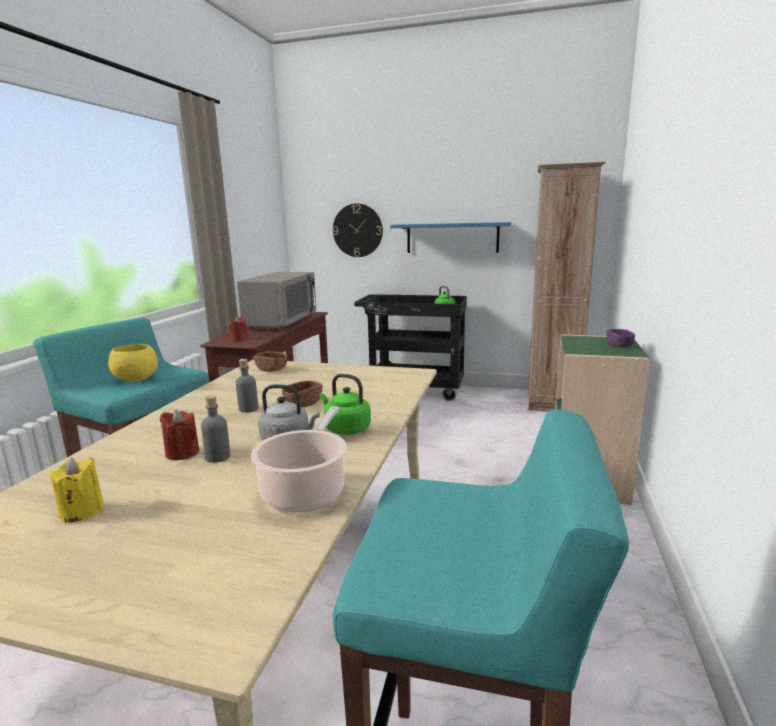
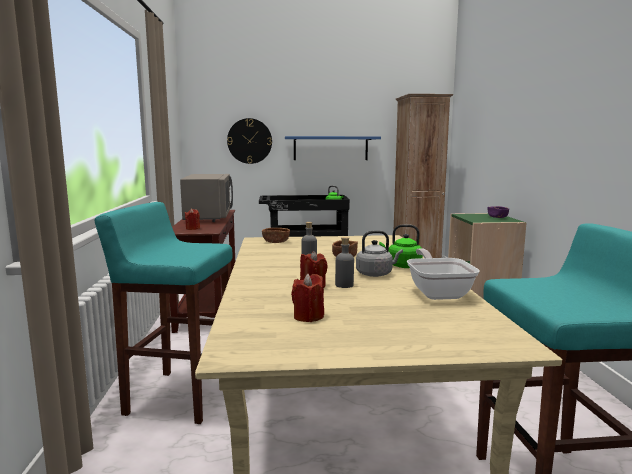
camera: 20 degrees left, 5 degrees down
yellow candle [50,457,104,523] -> red candle [291,273,324,322]
yellow bowl [108,344,158,382] -> none
cooking pot [251,406,347,512] -> frying pan [407,248,480,300]

